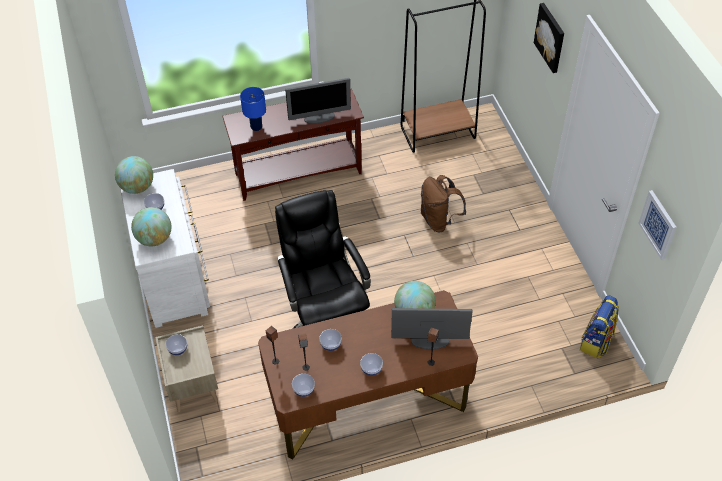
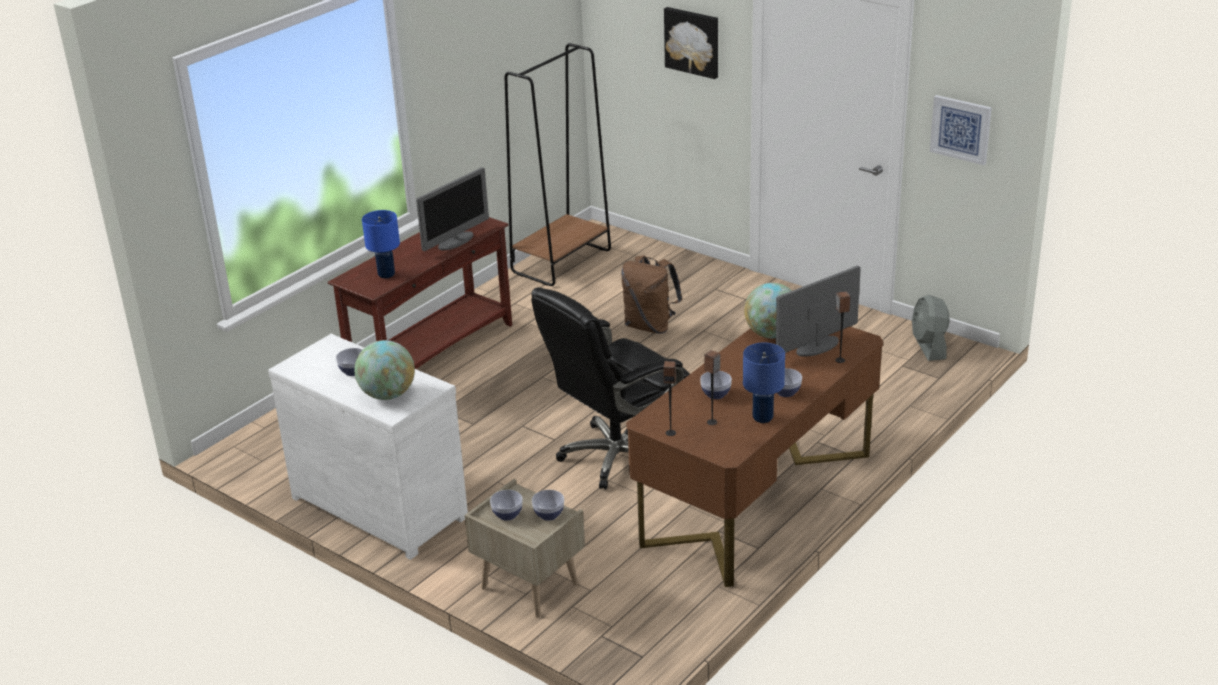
camera: 35 degrees left, 20 degrees down
globe [115,156,153,194] -> none
black office chair [275,190,371,328] -> black office chair turned 75 degrees counterclockwise [531,287,690,489]
bowl [292,374,315,397] -> bowl moved to [532,490,564,521]
backpack [580,295,619,358] -> grey fan [912,295,950,361]
none -> blue table lamp [743,343,785,423]

